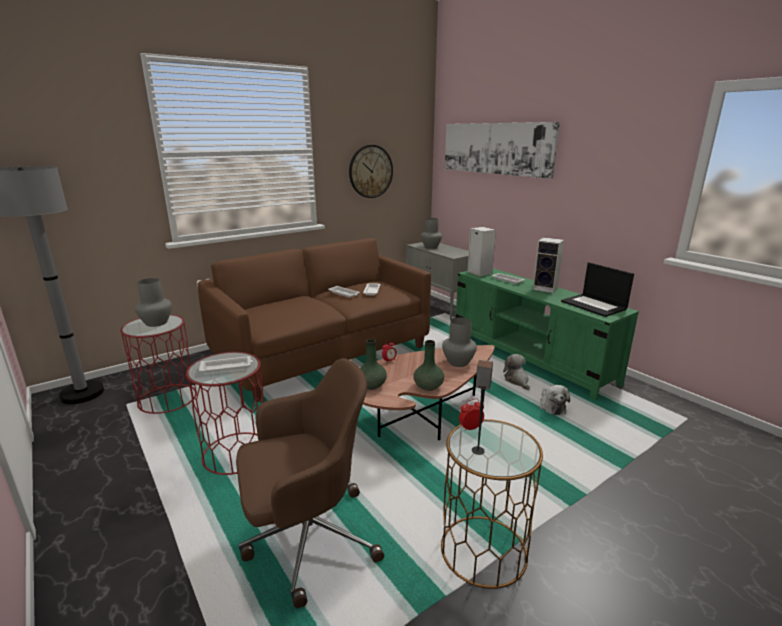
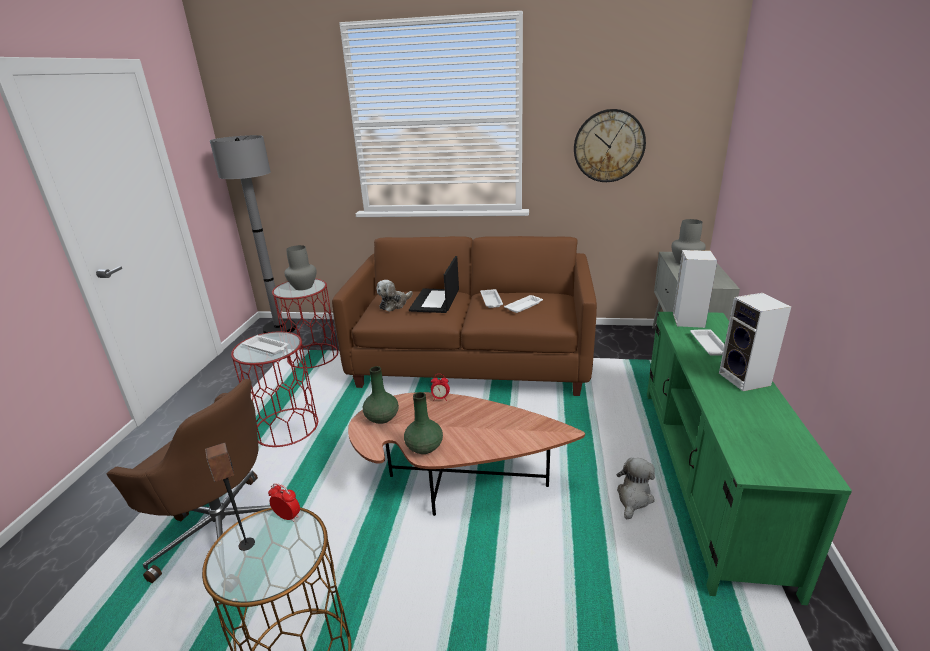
camera: 45 degrees right, 5 degrees up
grey vase [442,317,477,367] -> none
picture [445,122,560,179] -> none
plush toy [539,385,570,415] -> plush toy moved to [376,280,413,312]
laptop [561,262,634,317] -> laptop moved to [409,256,459,313]

